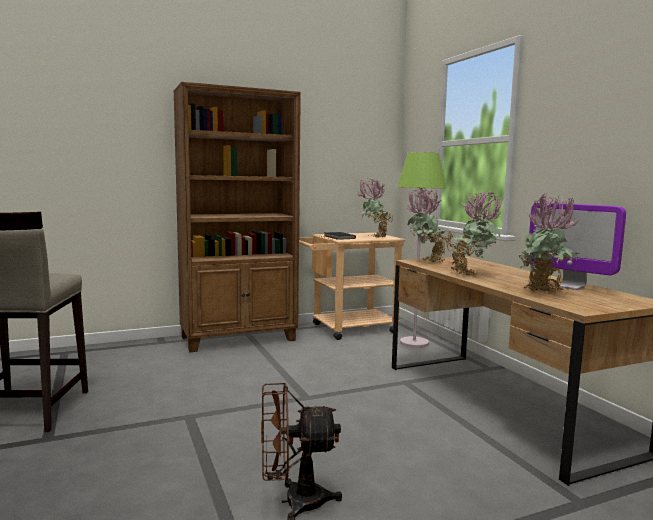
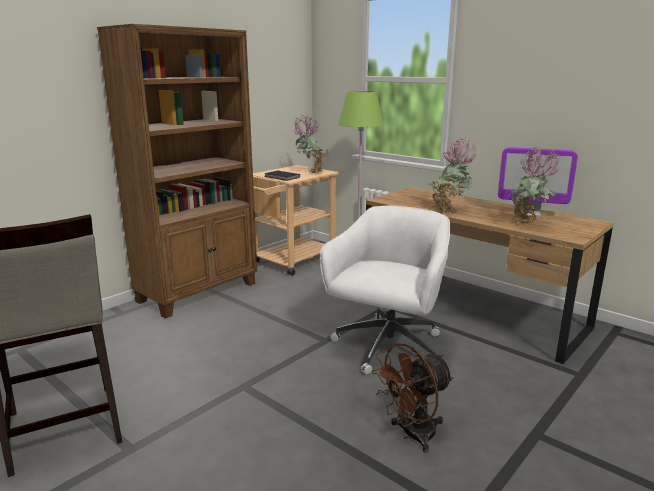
camera: 25 degrees left, 10 degrees up
potted plant [408,187,454,263] -> none
none -> white office chair [320,206,450,375]

